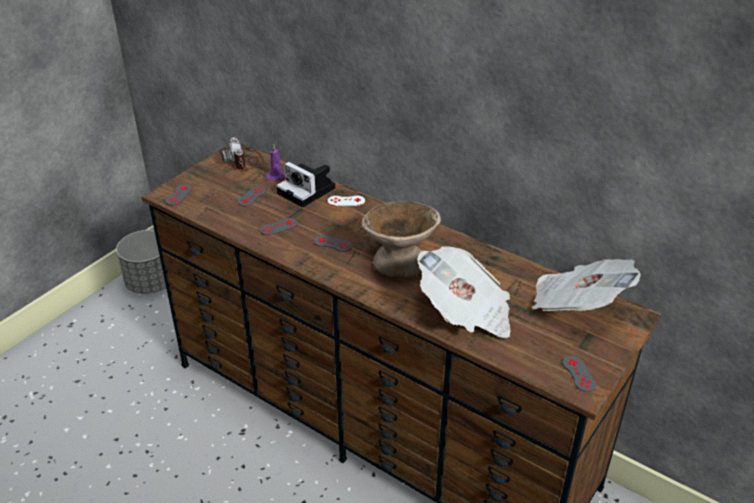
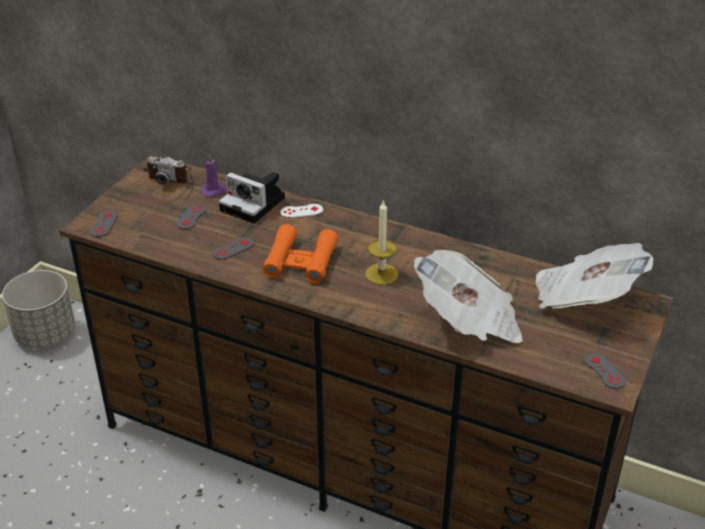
camera: 10 degrees left, 0 degrees up
camera [221,137,264,170] -> camera turned 45 degrees counterclockwise [144,156,192,185]
grey game controller [314,235,352,252] -> orange binoculars [263,224,338,283]
beige bowl [362,202,441,279] -> candle [365,200,398,285]

